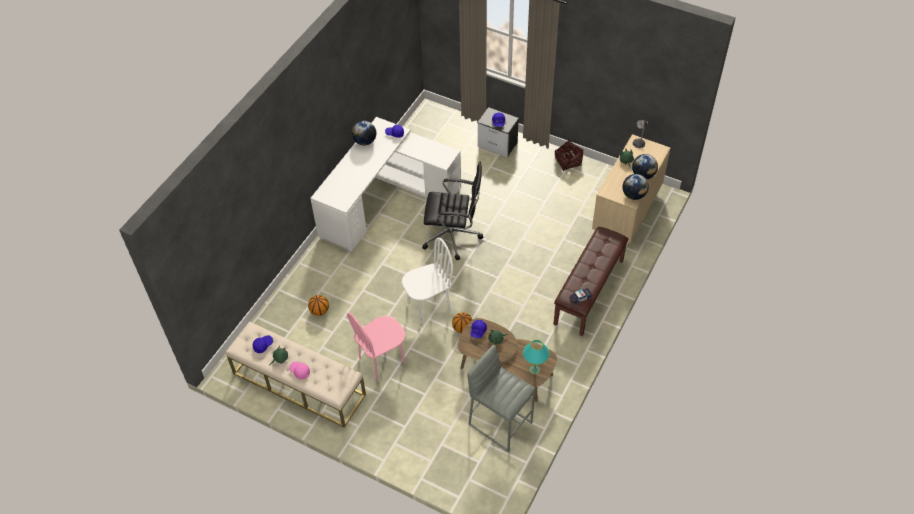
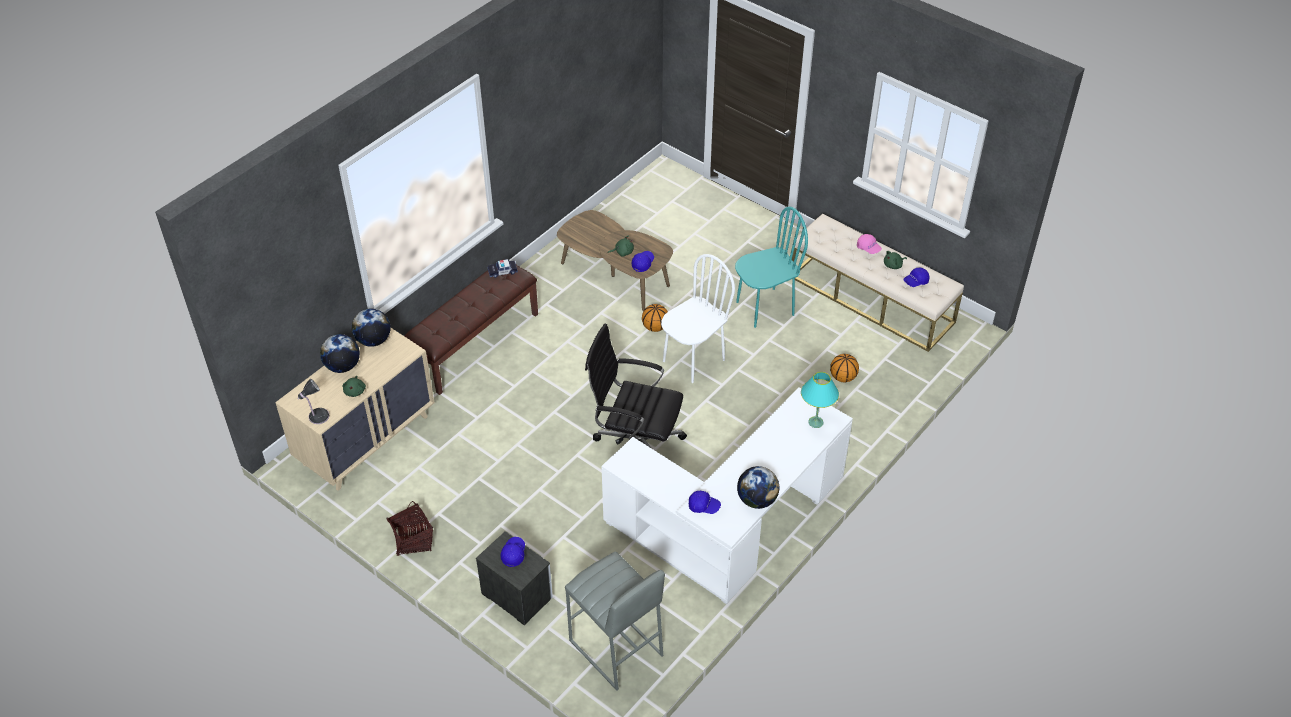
camera: 170 degrees left, 5 degrees down
pink chair [347,313,406,382] -> turquoise chair [735,206,808,328]
white chair [402,238,453,324] -> white chair turned 150 degrees clockwise [661,254,735,383]
grey stool [467,345,535,452] -> grey stool moved to [565,551,665,691]
turquoise table lamp [523,340,550,374] -> turquoise table lamp moved to [801,372,839,428]

